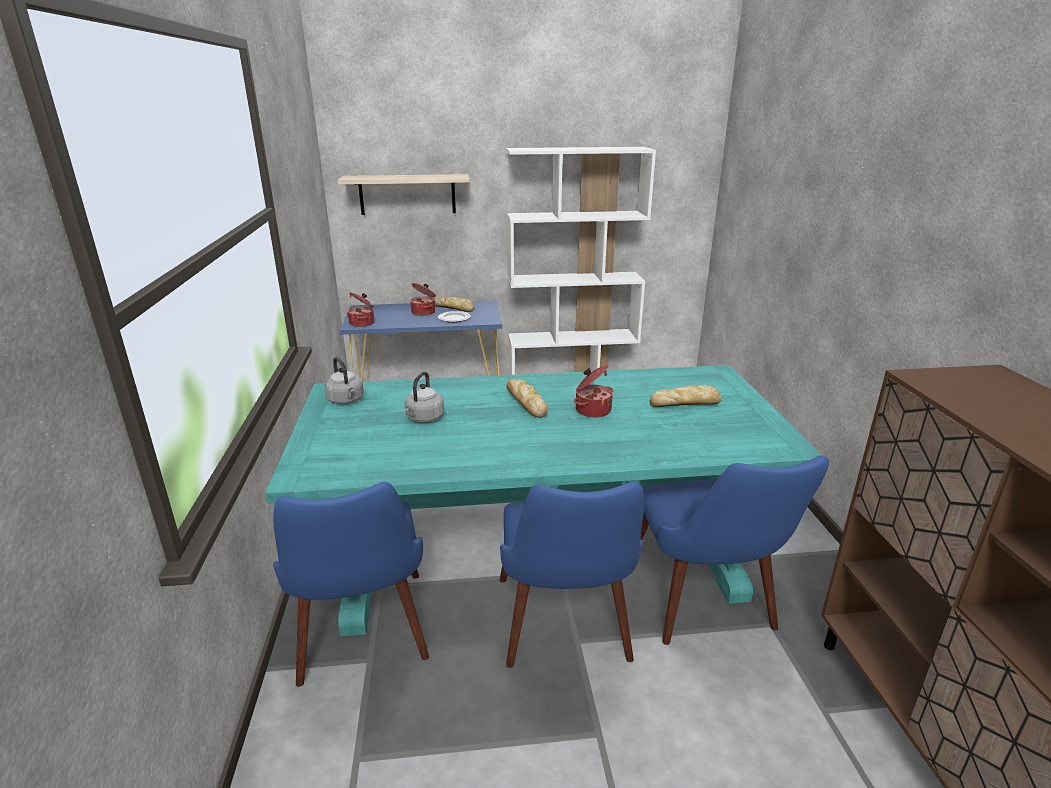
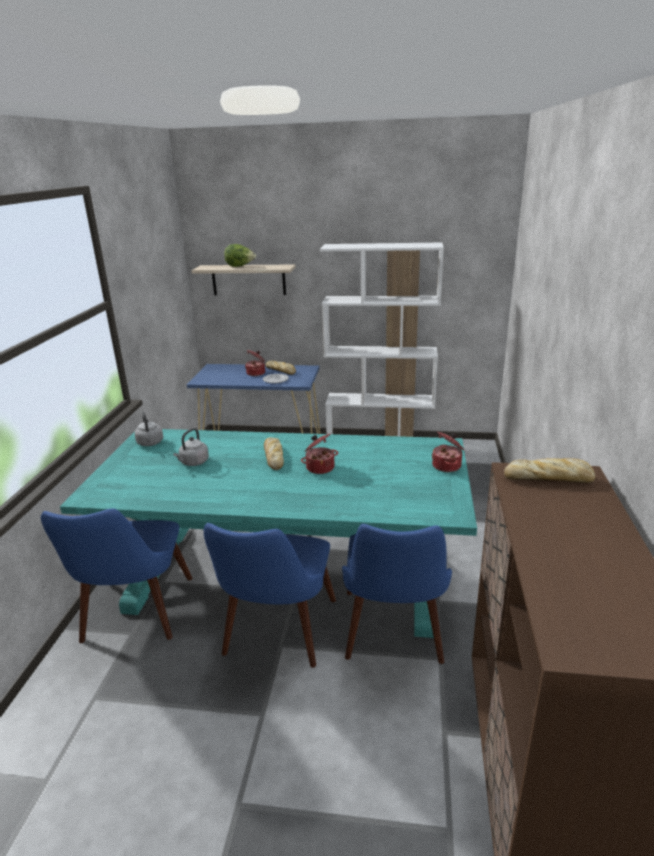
camera: 15 degrees right, 0 degrees up
cooking pot [347,292,374,327] -> cooking pot moved to [432,432,464,472]
bread [650,385,721,407] -> bread moved to [504,458,595,483]
none -> lettuce [224,244,256,267]

